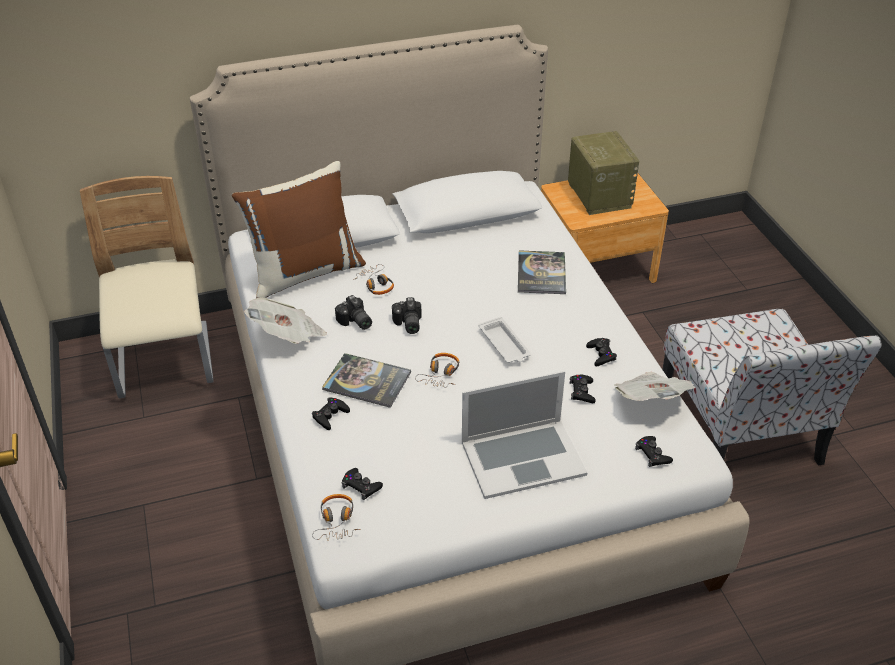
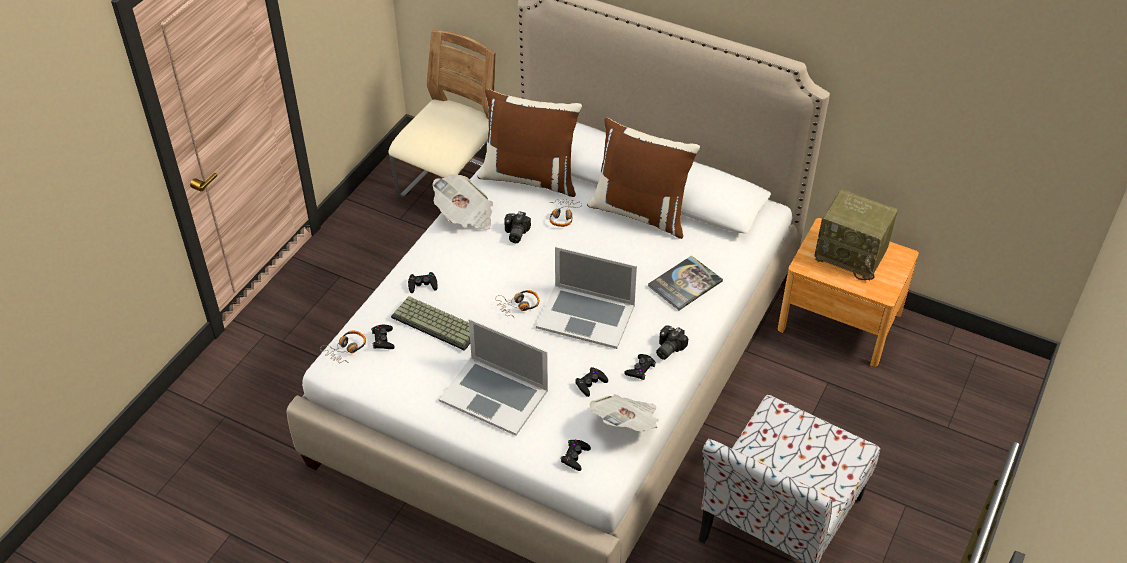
camera: 45 degrees right, 5 degrees up
book [322,353,411,408] -> none
camera [392,297,422,334] -> camera moved to [656,326,688,360]
white tray [479,317,531,363] -> laptop [536,246,637,349]
radio [568,131,639,215] -> radio turned 90 degrees clockwise [814,189,898,280]
none -> keyboard [391,296,470,351]
none -> brown pillow [587,118,700,239]

